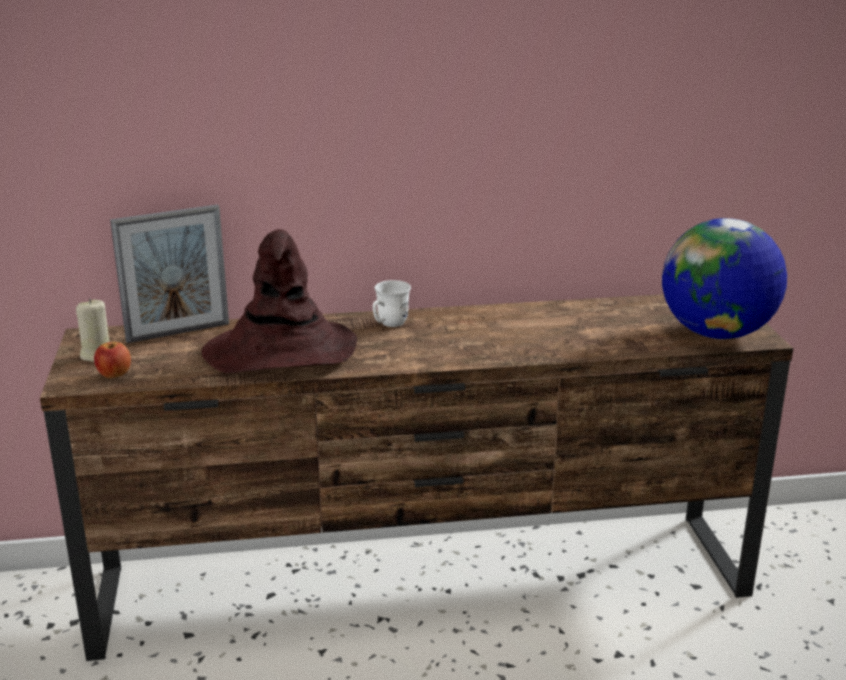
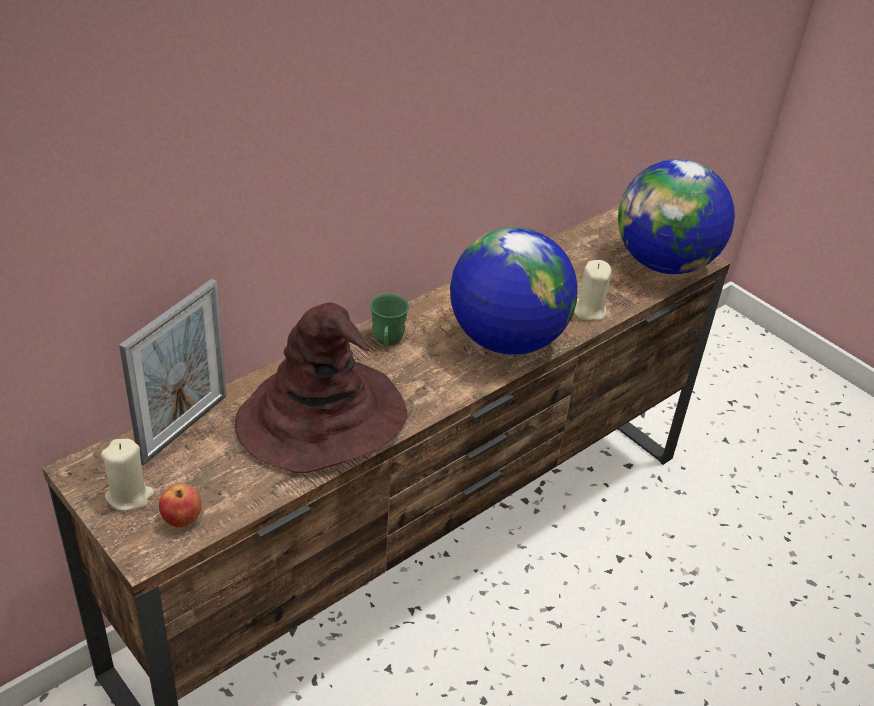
camera: 35 degrees left, 15 degrees up
white mug [373,280,411,327] -> green mug [370,293,409,346]
none -> globe [450,227,578,355]
none -> beige candle [574,260,611,321]

